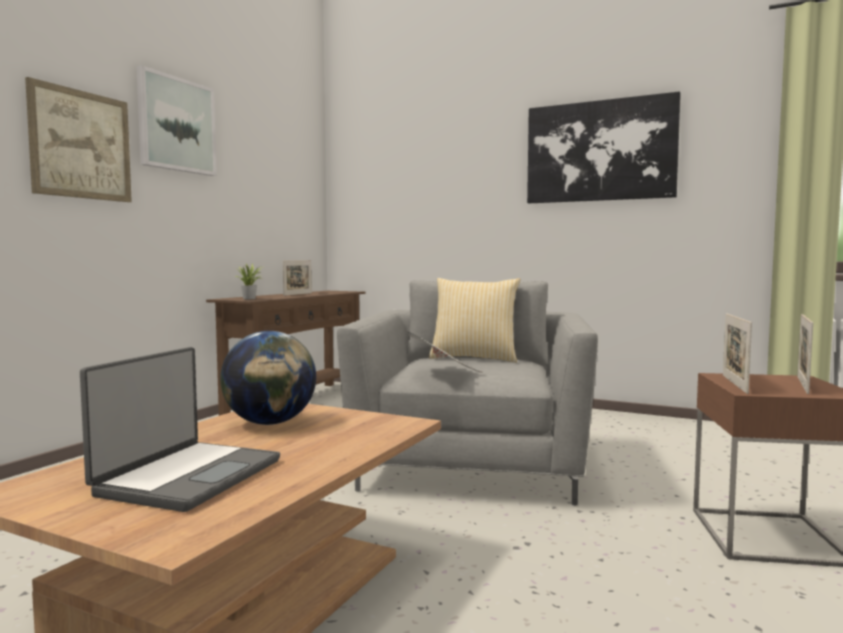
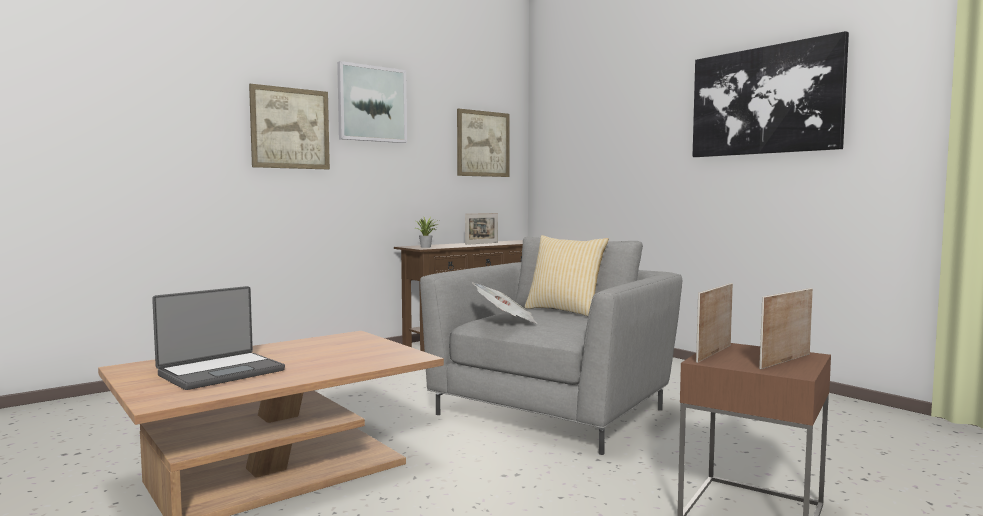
camera: 25 degrees right, 0 degrees up
globe [220,331,316,425] -> none
none -> picture [457,108,510,177]

